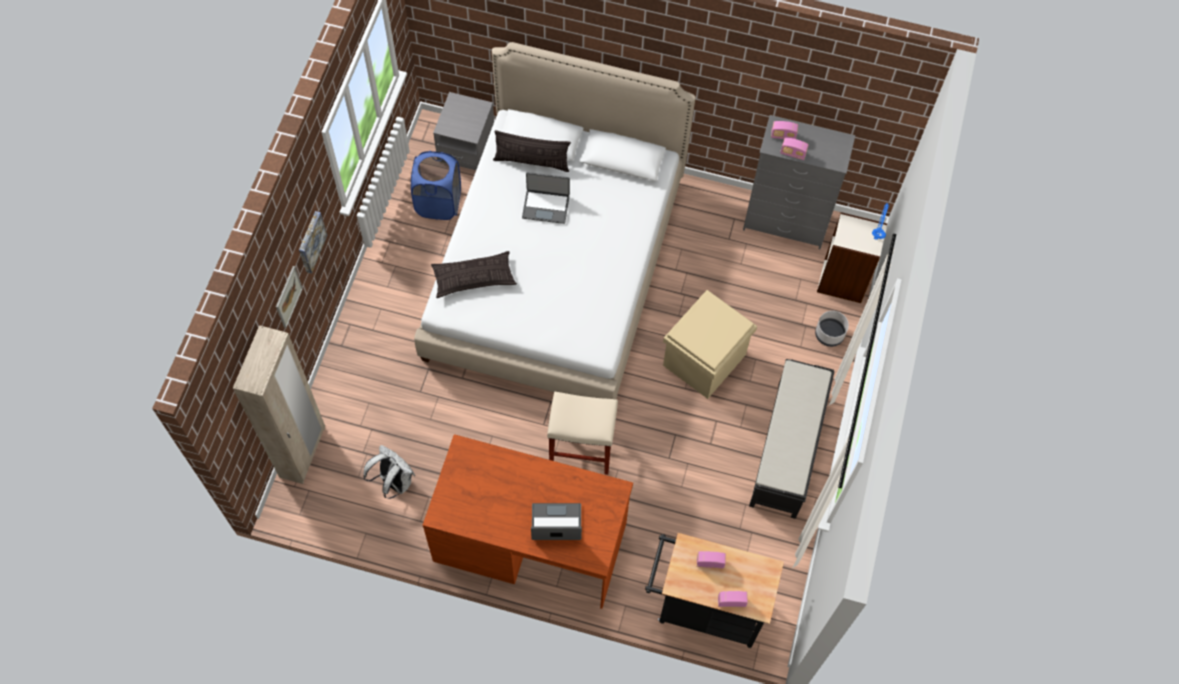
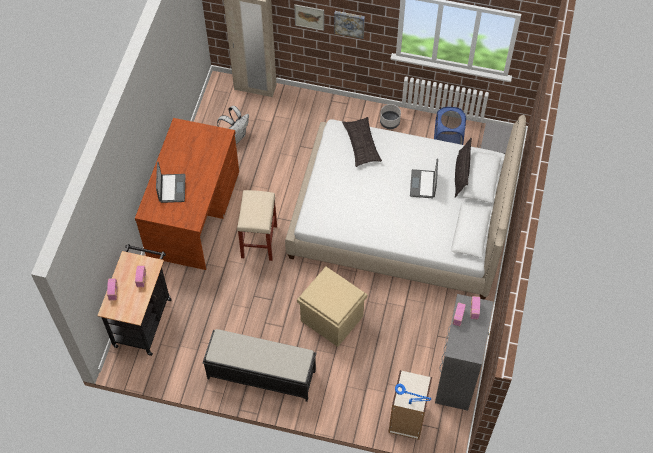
camera: 90 degrees right, 5 degrees down
grey planter [815,311,849,347] -> grey planter moved to [380,104,401,129]

